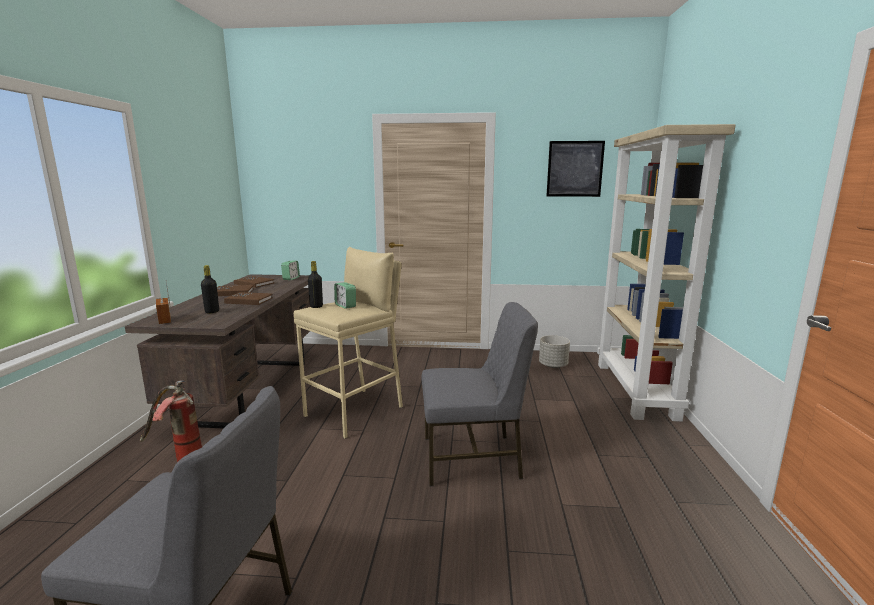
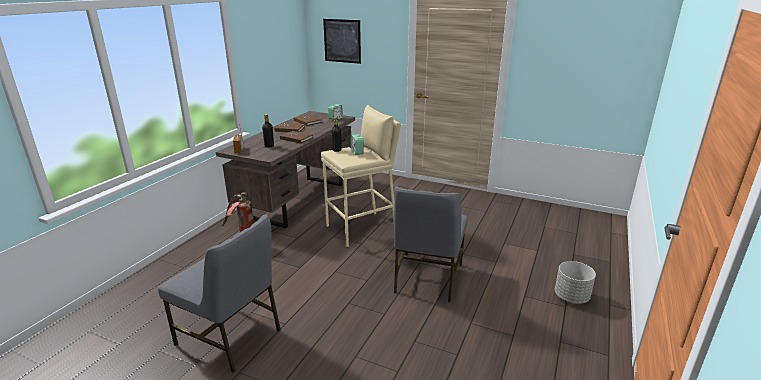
camera: 20 degrees right, 10 degrees up
grey chair [421,302,538,486] -> grey chair turned 90 degrees clockwise [394,187,468,302]
grey planter [539,335,570,368] -> grey planter moved to [555,261,596,304]
picture [547,141,605,197] -> picture moved to [323,19,361,64]
beige bookcase [597,124,735,422] -> none

